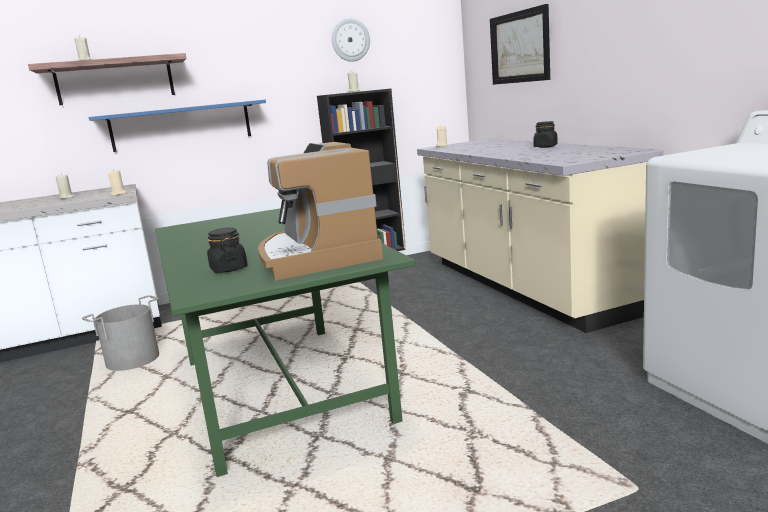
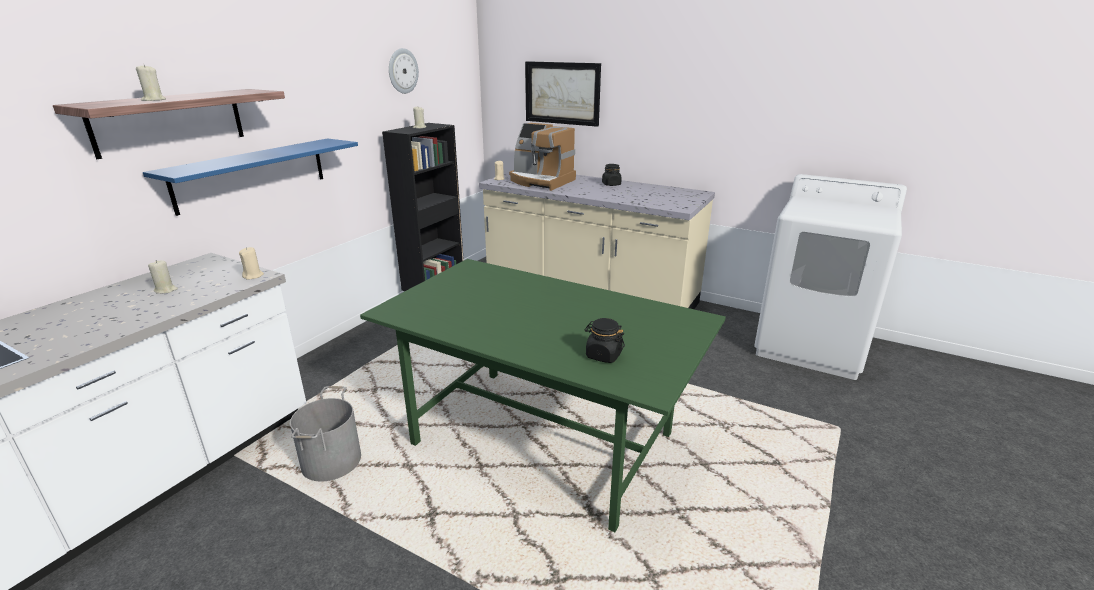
camera: 40 degrees left, 10 degrees up
coffee machine [258,142,383,281] -> coffee machine moved to [509,123,576,191]

